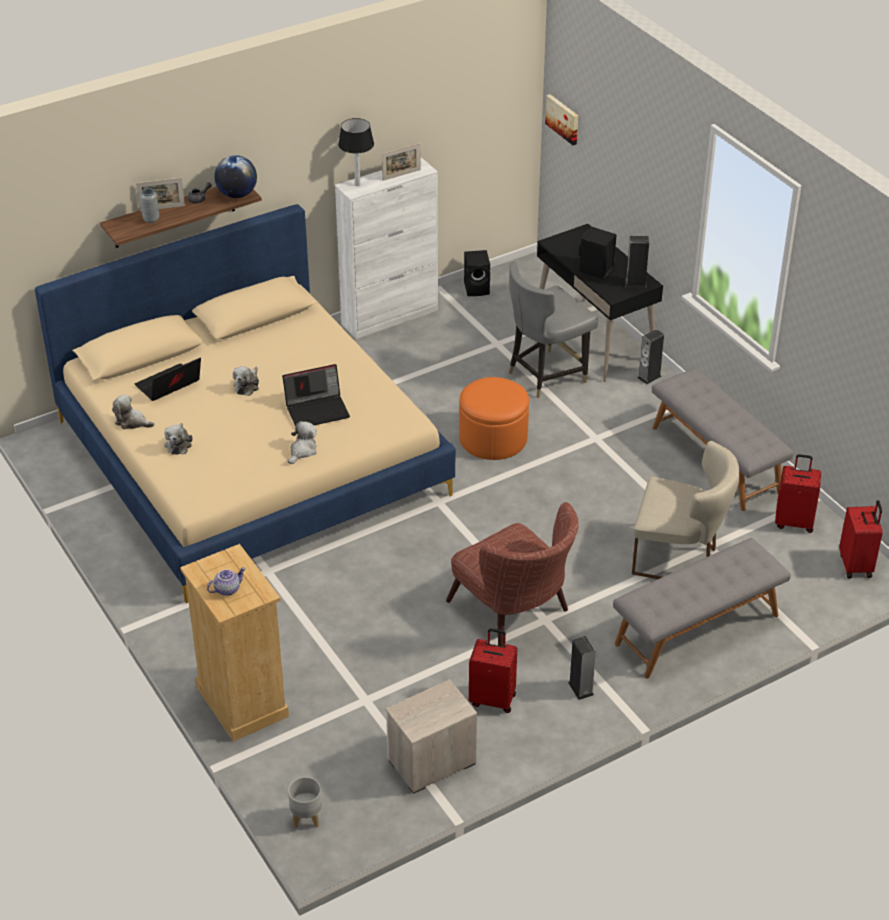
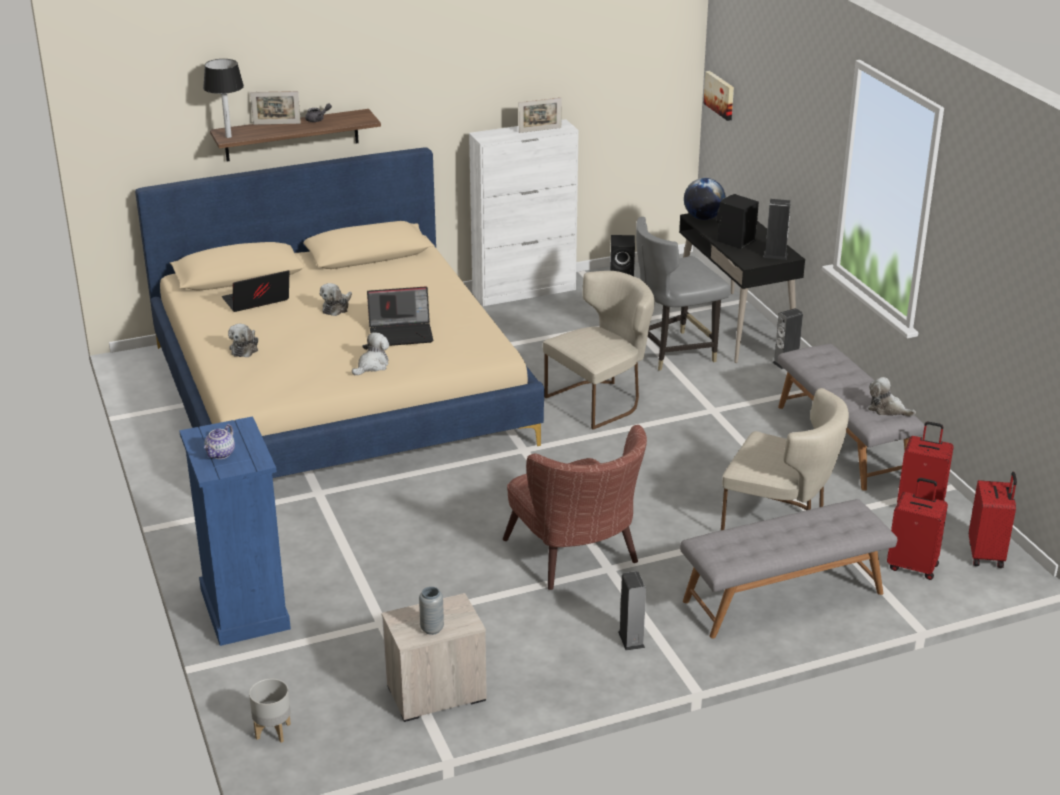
camera: 10 degrees right, 10 degrees down
plush toy [112,394,154,429] -> plush toy moved to [868,377,916,416]
grey vase [140,188,159,223] -> grey vase moved to [419,587,444,635]
beige dresser [180,544,289,741] -> blue dresser [179,416,291,646]
teapot [207,567,246,596] -> teapot turned 135 degrees clockwise [204,424,235,459]
globe [214,155,257,198] -> globe moved to [684,178,726,220]
table lamp [338,118,374,186] -> table lamp moved to [203,59,244,138]
orange ottoman [459,377,529,460] -> beige chair [543,271,654,430]
red suitcase [469,628,517,713] -> red suitcase moved to [887,478,948,580]

